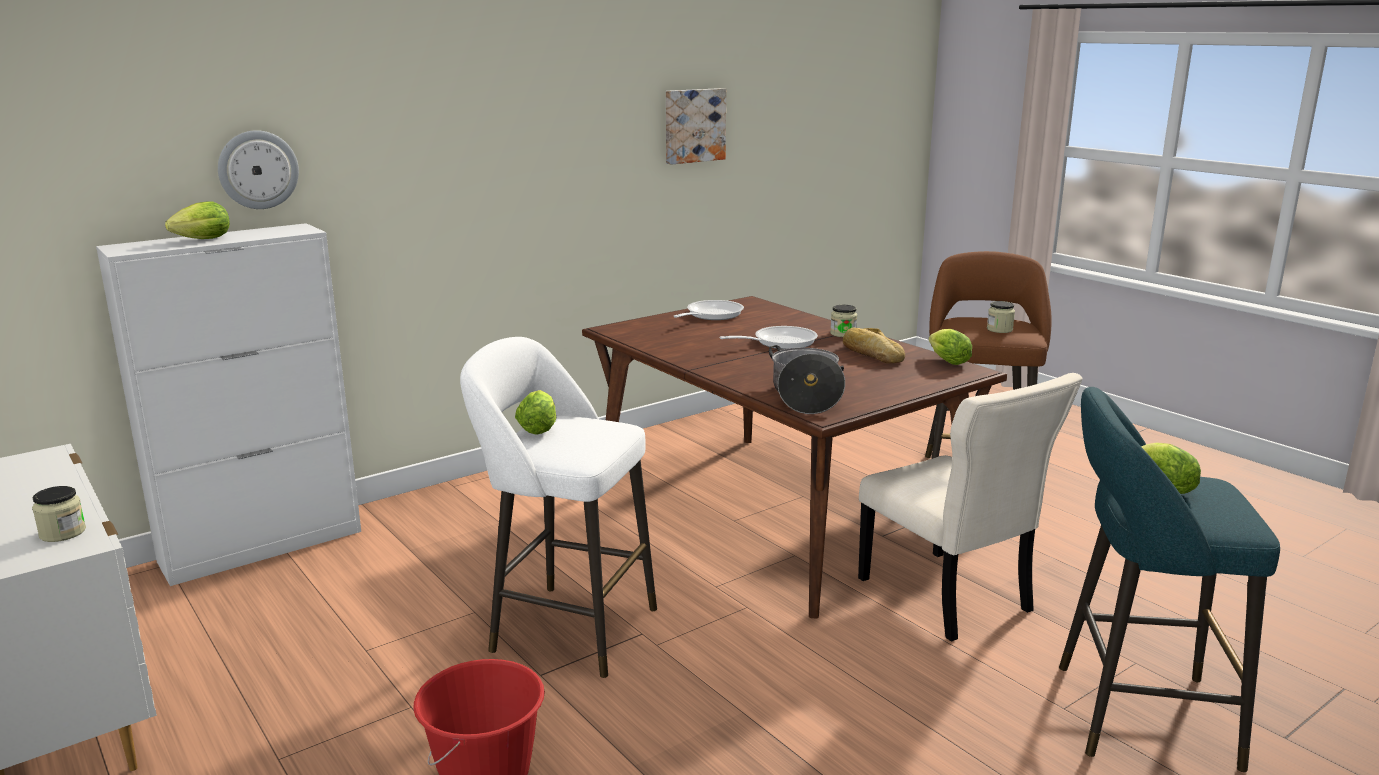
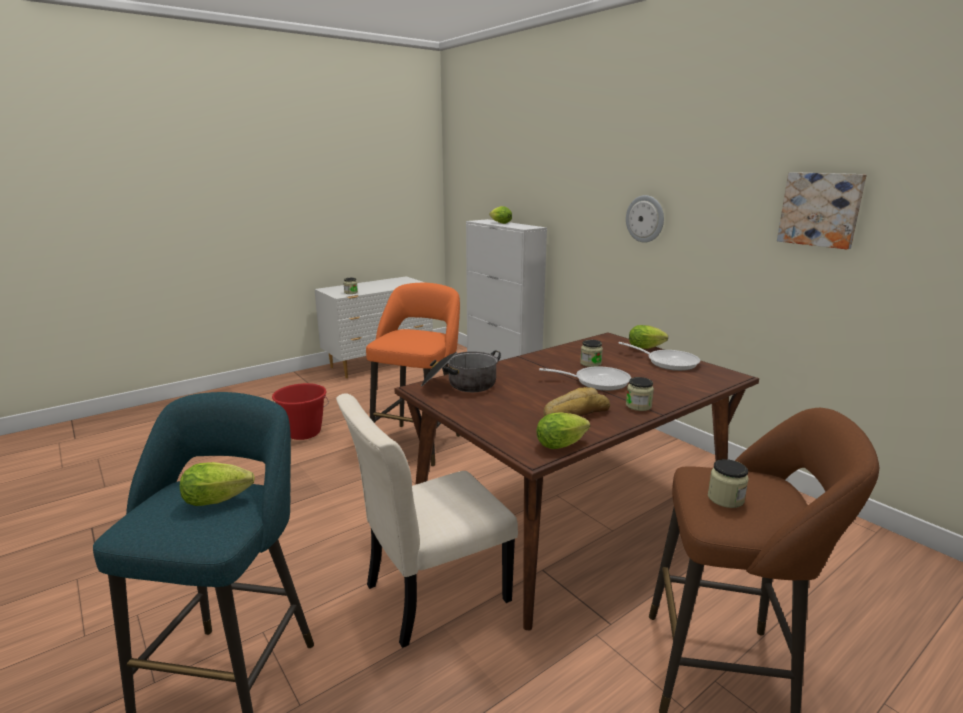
camera: 90 degrees right, 0 degrees up
wall clock [218,130,299,209] -> wall clock moved to [626,195,664,243]
white stool [460,337,657,678] -> orange stool [366,283,460,466]
lettuce [515,390,556,435] -> lettuce moved to [629,325,668,349]
frying pan [719,326,818,349] -> frying pan turned 60 degrees counterclockwise [539,366,631,391]
none -> jar [580,340,603,367]

